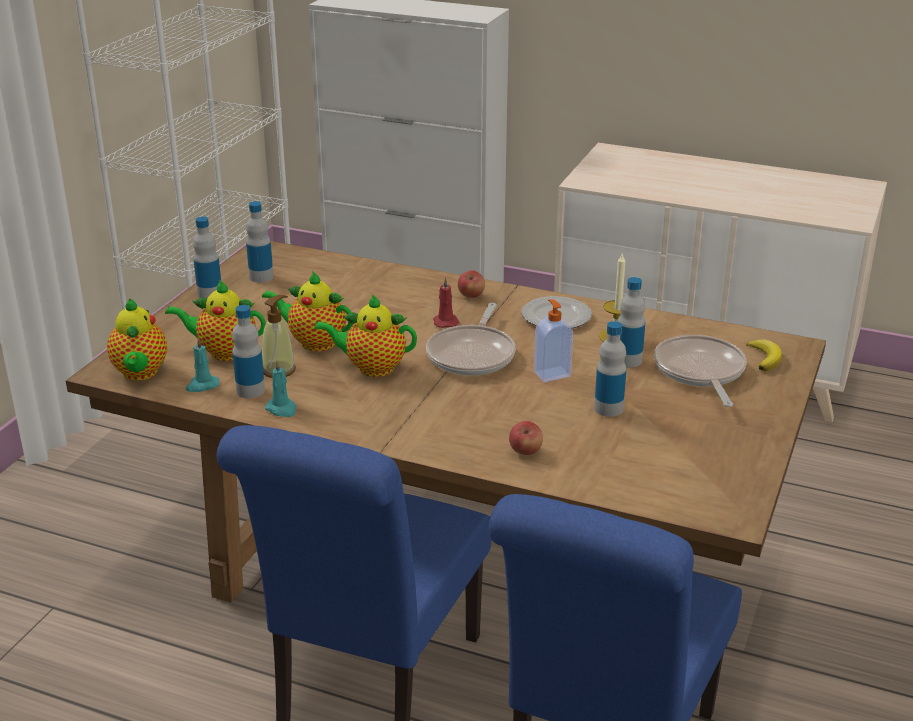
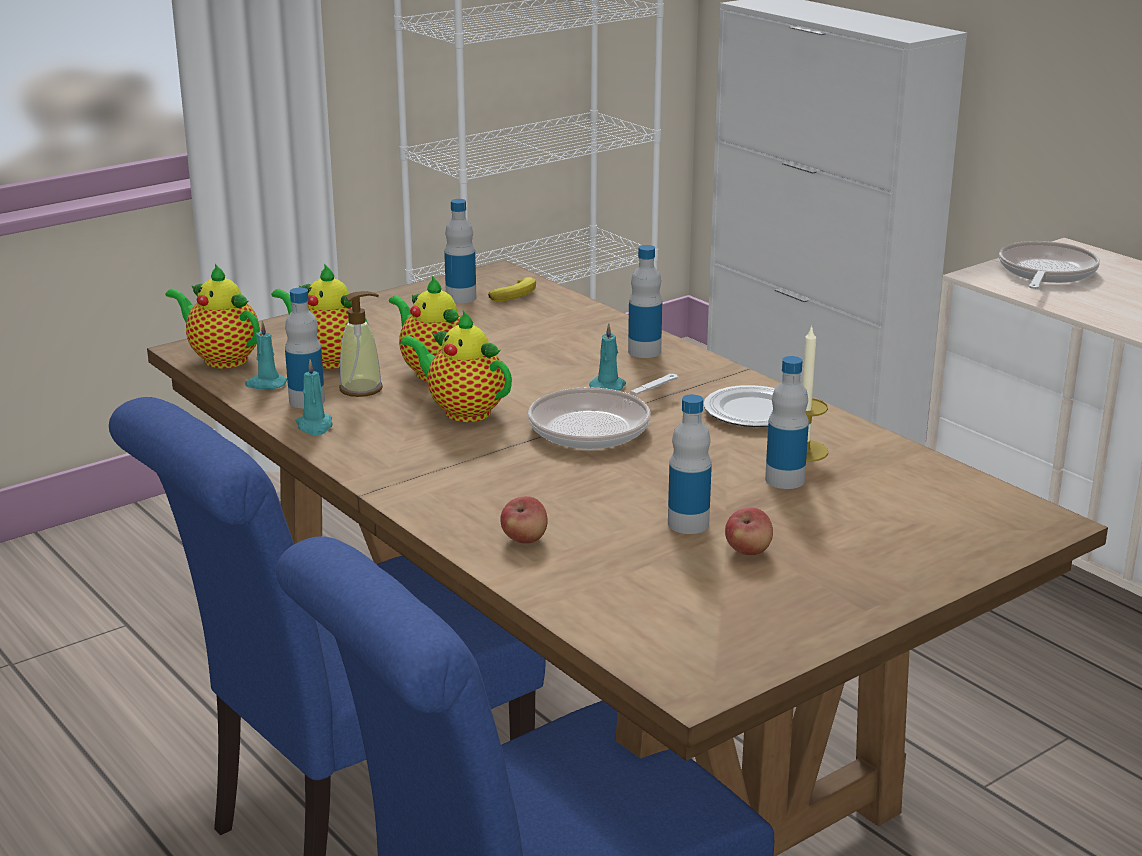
camera: 30 degrees right, 5 degrees down
teapot [107,298,167,380] -> teapot turned 105 degrees clockwise [166,264,260,368]
bottle [193,217,221,299] -> bottle moved to [628,245,662,358]
red candle [433,277,459,328] -> turquoise candle [589,323,626,391]
apple [458,270,485,298] -> apple moved to [725,507,773,555]
soap dispenser [534,299,573,382] -> none
frying pan [654,335,746,407] -> frying pan moved to [999,241,1100,289]
banana [746,339,782,371] -> banana moved to [488,277,536,301]

